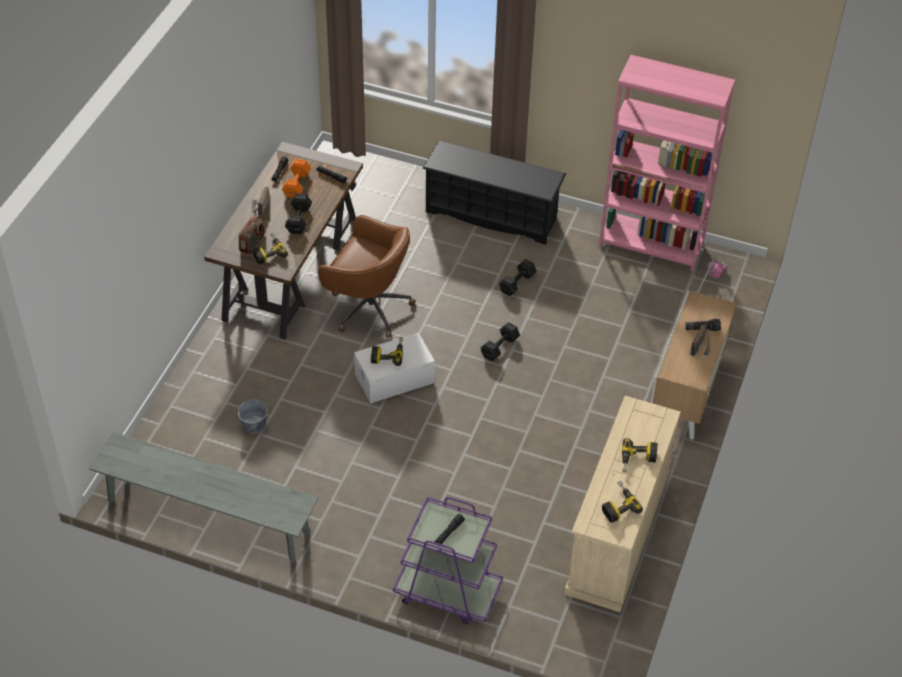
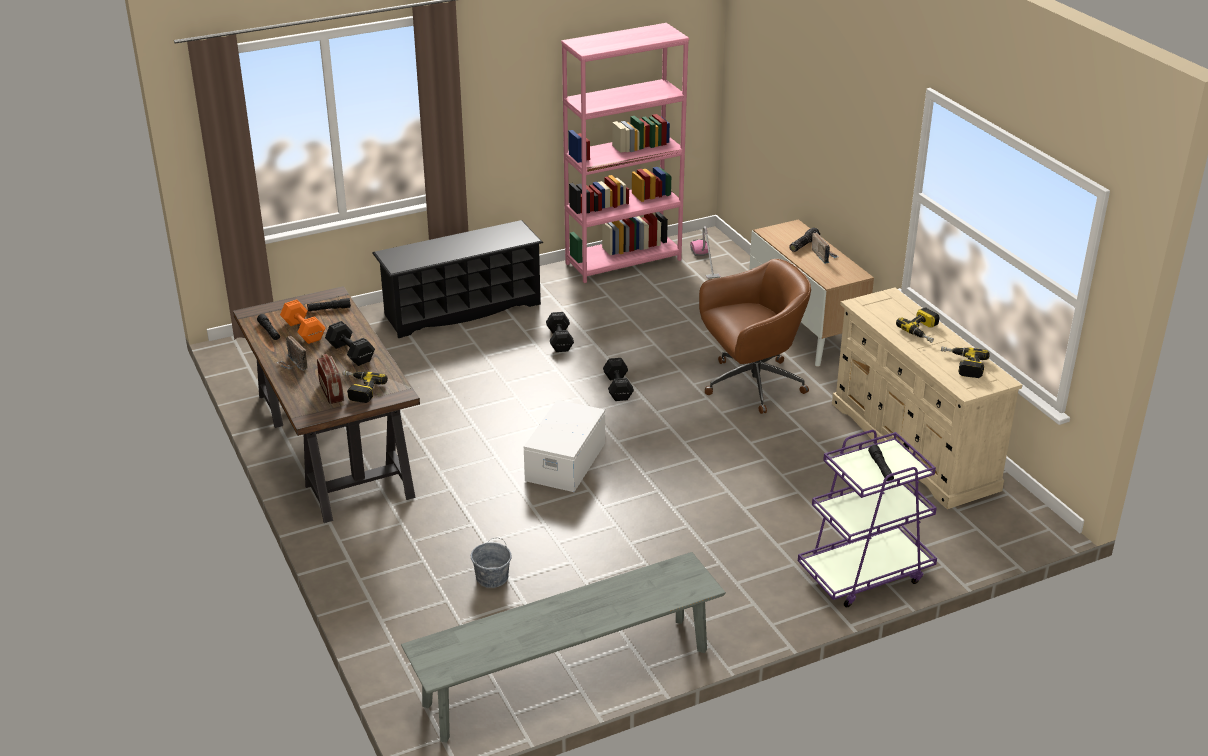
camera: 45 degrees left, 15 degrees down
brown office chair [318,215,416,337] -> brown office chair moved to [699,259,811,414]
power drill [371,337,403,366] -> none

